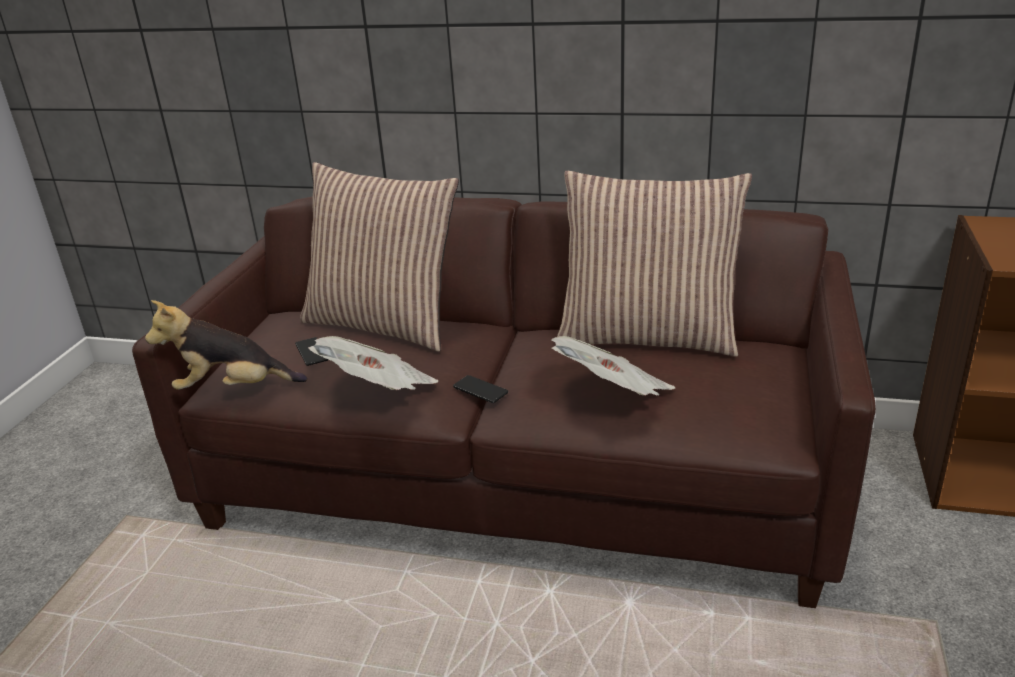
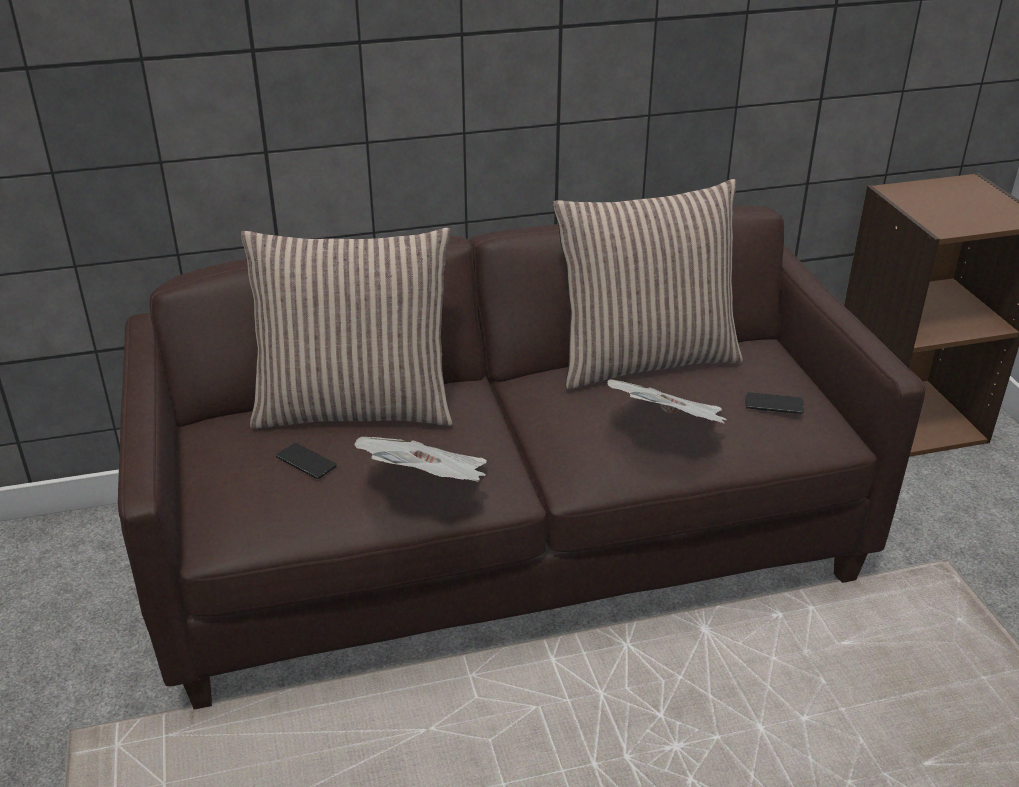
camera: 30 degrees left, 5 degrees up
plush toy [145,300,307,390] -> none
phone [453,375,508,403] -> phone moved to [746,392,804,414]

